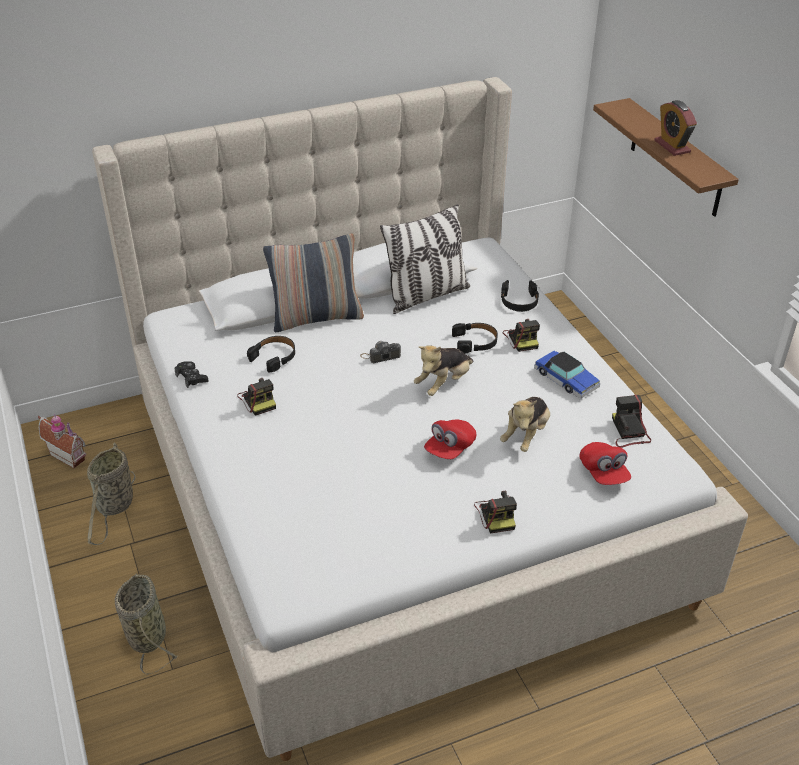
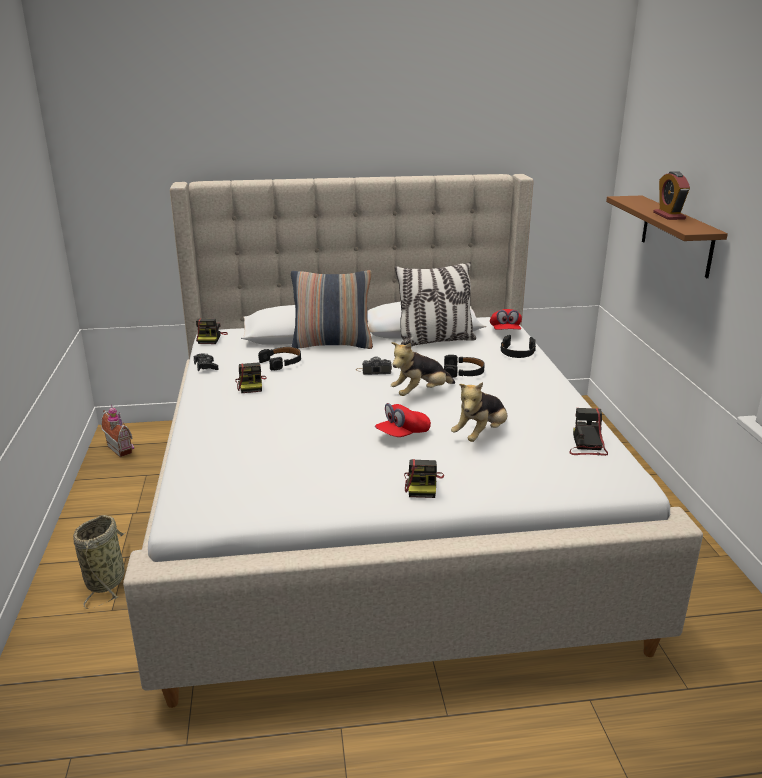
camera: 15 degrees right, 15 degrees down
basket [87,442,136,545] -> none
camera [503,319,540,352] -> camera moved to [196,318,228,344]
toy car [534,351,600,399] -> none
red cap [580,442,631,485] -> red cap moved to [490,309,522,330]

